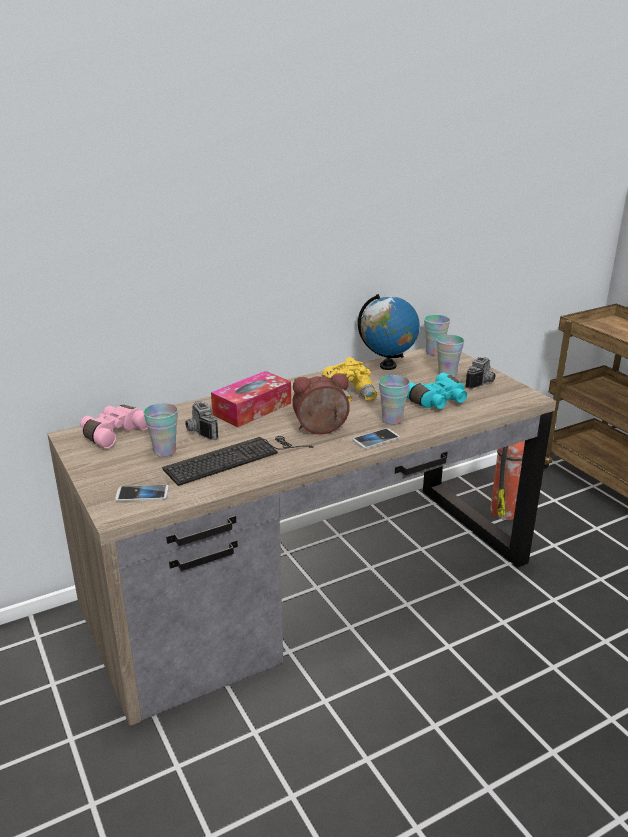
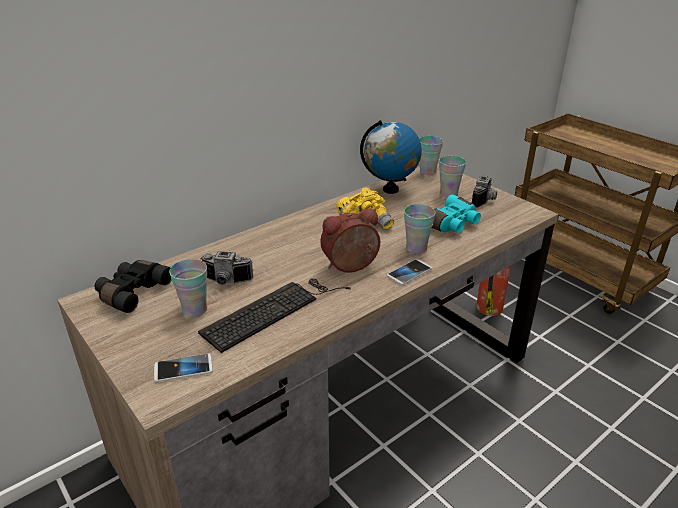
camera: 10 degrees left, 5 degrees up
pink binoculars [80,405,148,448] -> black binoculars [95,260,172,313]
camera [185,401,219,440] -> camera turned 45 degrees counterclockwise [200,251,253,285]
tissue box [211,371,291,427] -> none

